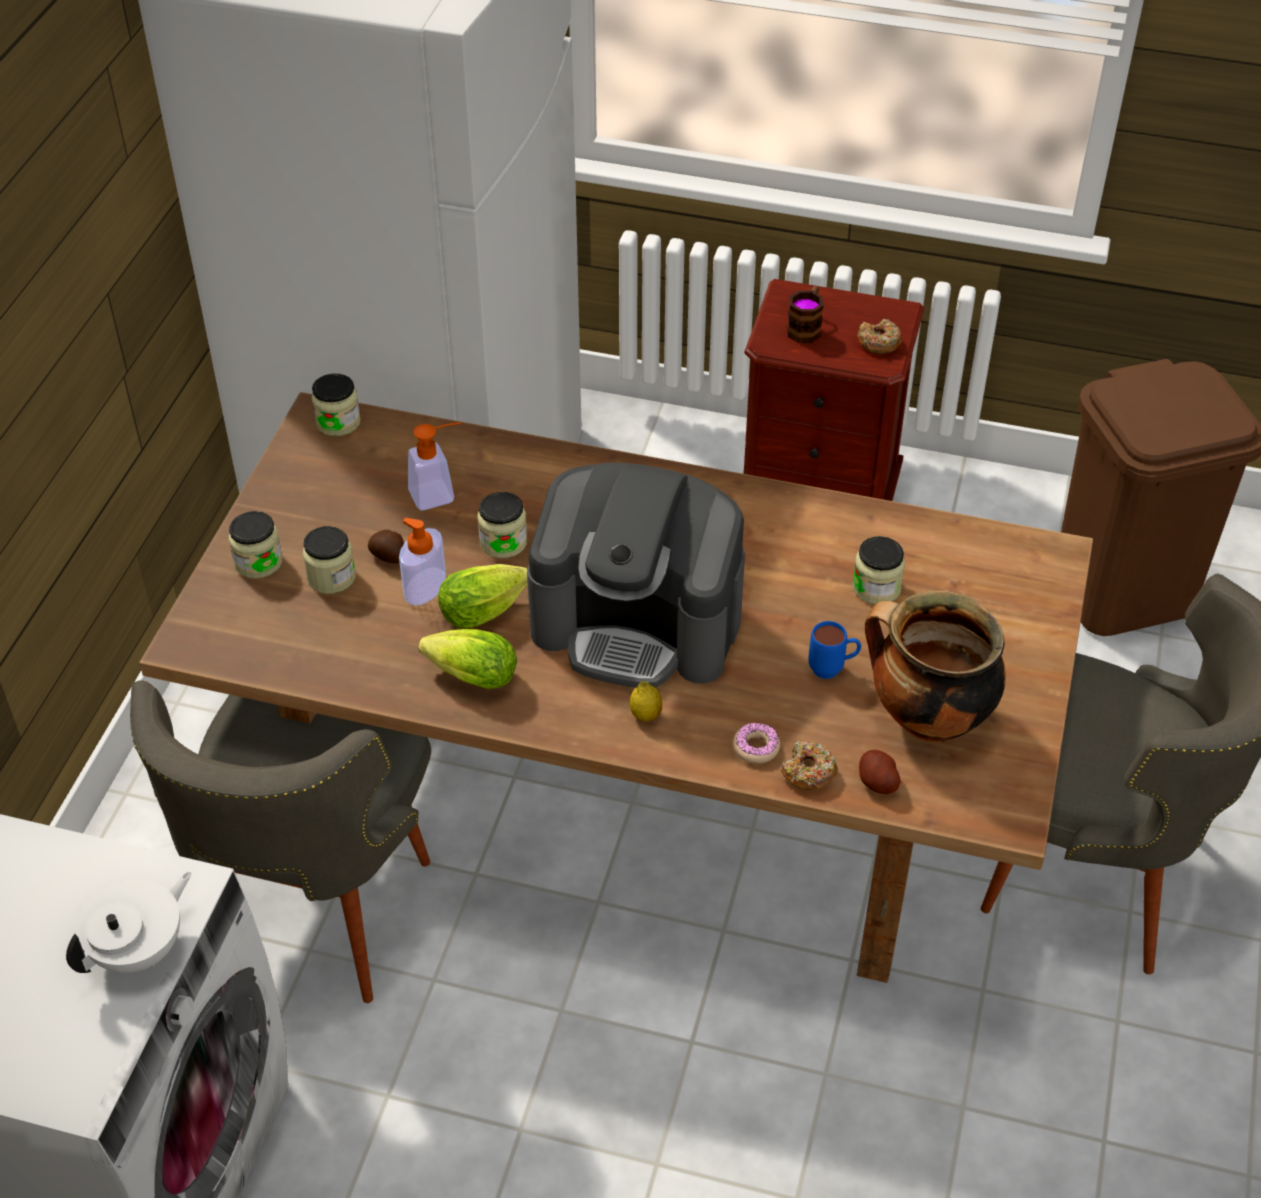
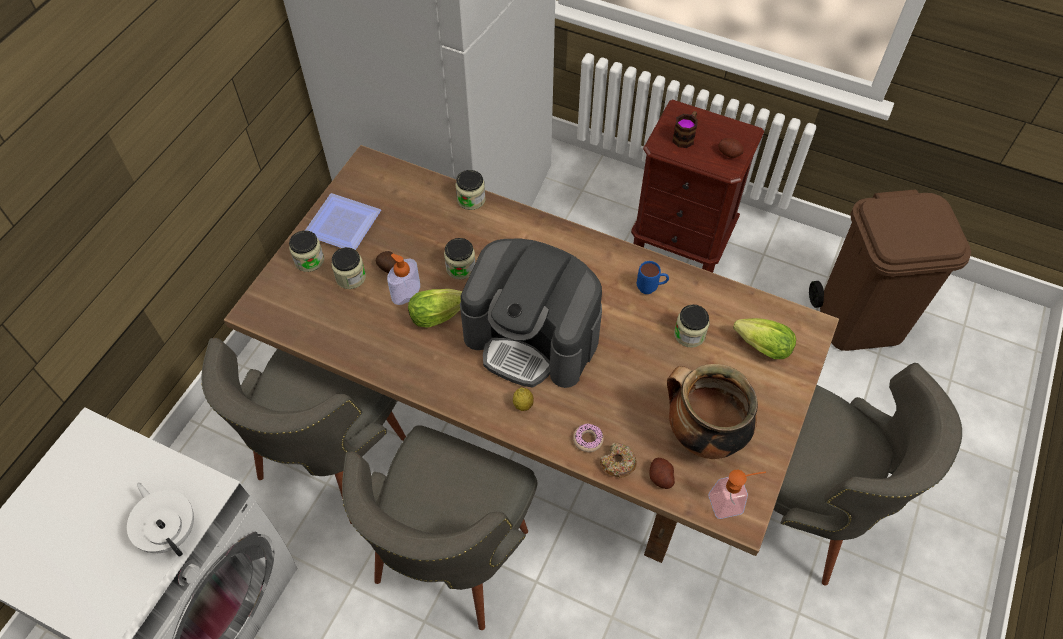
camera: 10 degrees right, 10 degrees up
white teapot [66,872,191,973] -> white teapot turned 90 degrees counterclockwise [127,483,194,557]
jar [311,374,361,436] -> jar moved to [456,170,485,210]
soap dispenser [408,422,461,510] -> soap dispenser moved to [709,470,766,519]
lettuce [418,629,517,689] -> lettuce moved to [733,318,796,359]
blue mug [808,621,861,679] -> blue mug moved to [637,261,669,294]
donut [857,319,902,354] -> potato [718,138,744,158]
none -> plate [305,193,381,250]
none -> grey chair [342,425,537,630]

